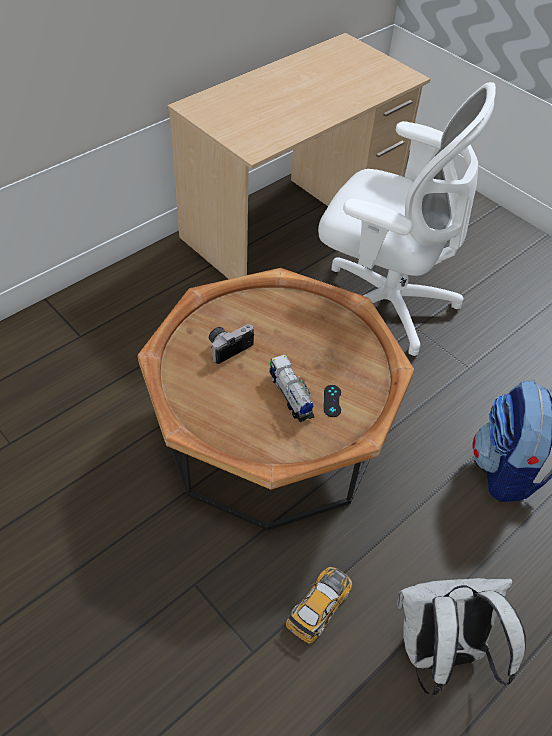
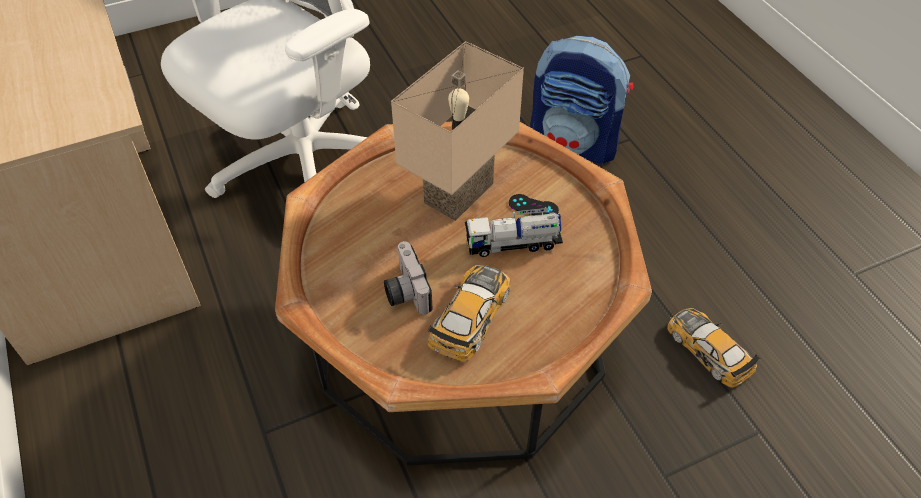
camera: 70 degrees left, 0 degrees up
white backpack [397,578,526,695] -> none
none -> beige table lamp [391,41,524,221]
none -> toy car [427,265,511,362]

